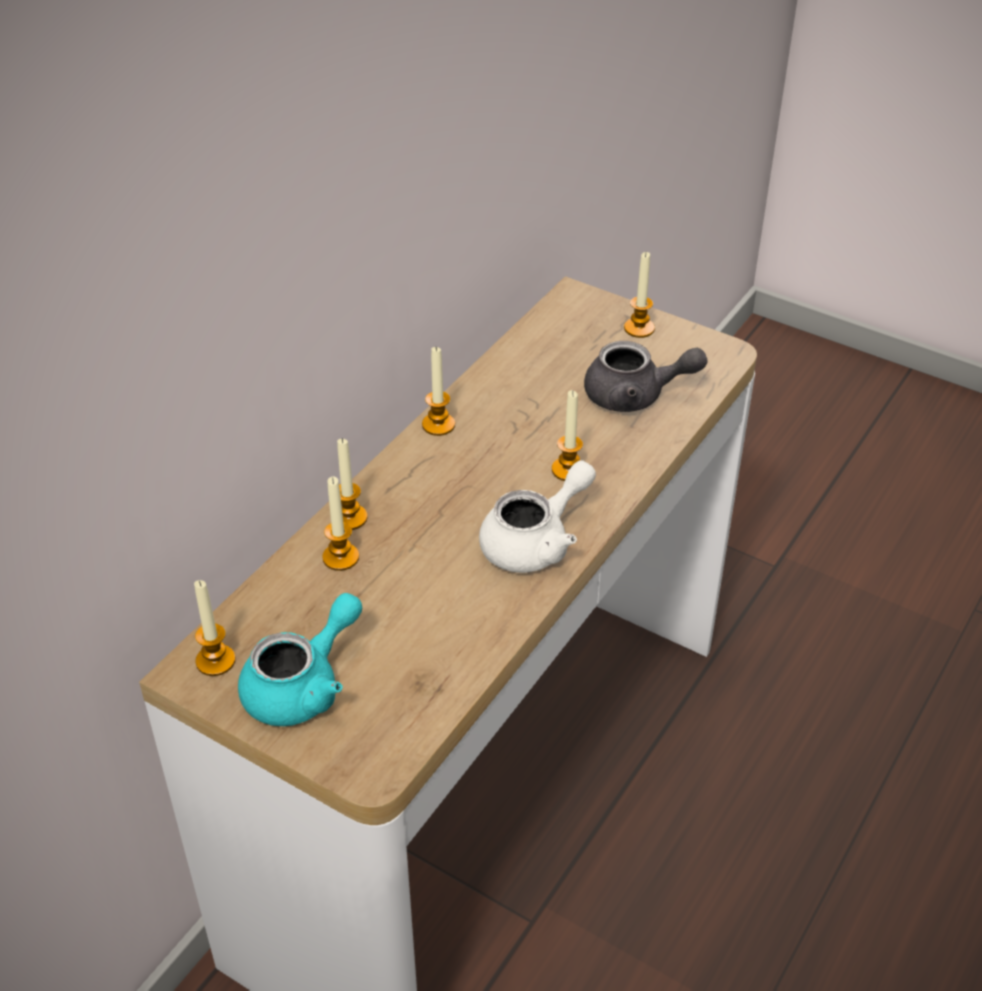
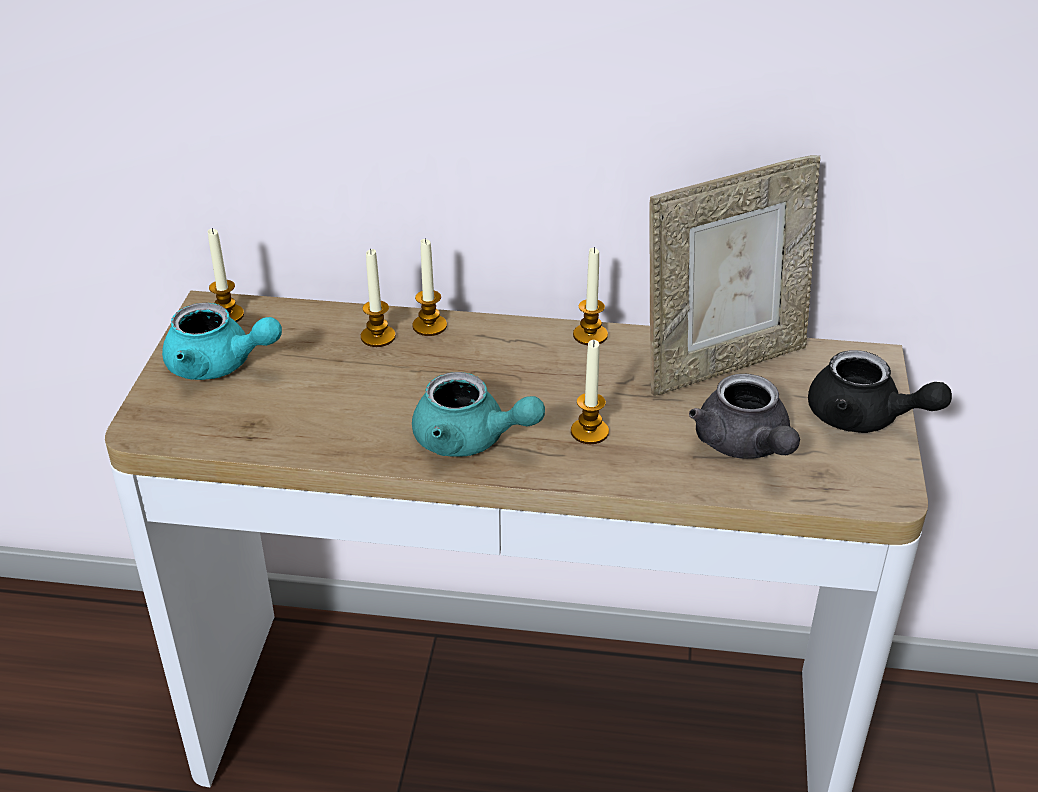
camera: 65 degrees right, 5 degrees down
white teapot [479,461,596,573] -> turquoise teapot [412,372,545,457]
candle [624,252,655,338] -> black teapot [808,350,952,433]
none -> picture frame [649,155,820,396]

